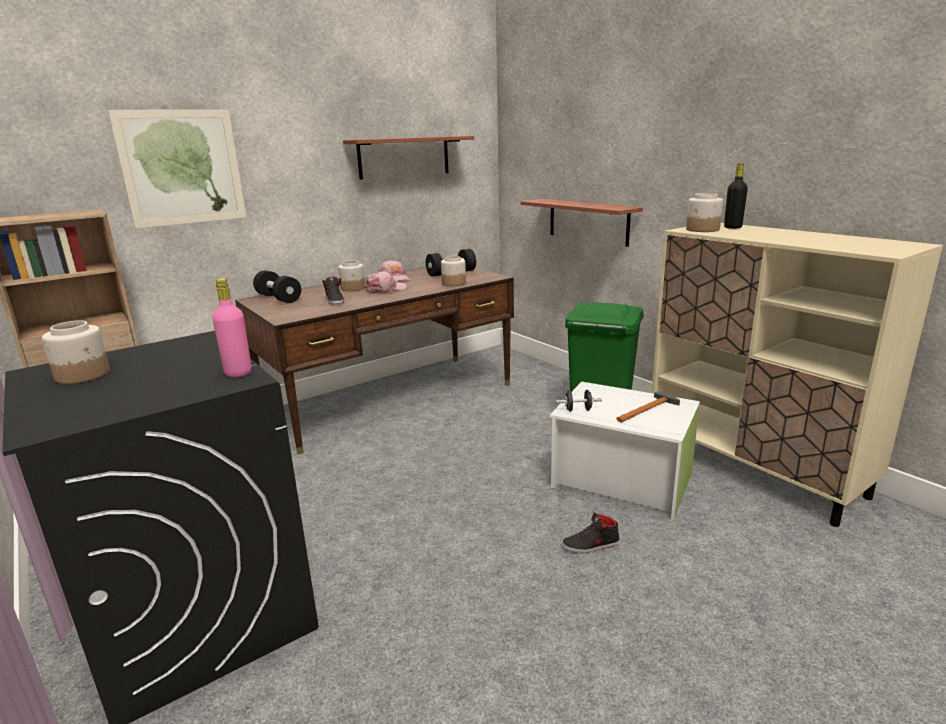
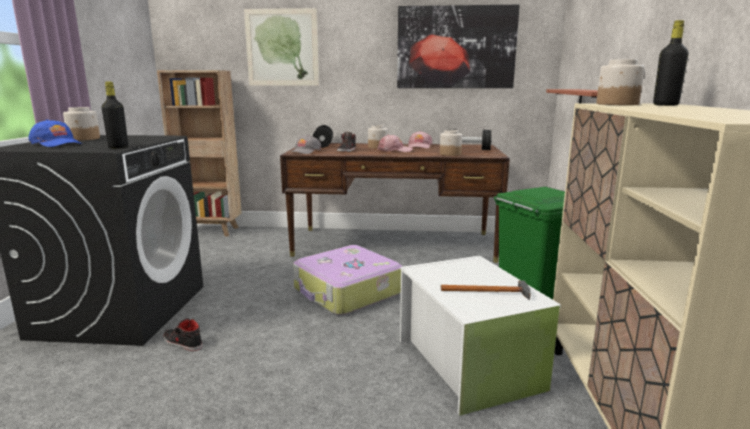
camera: 40 degrees right, 5 degrees down
pink bottle [212,278,252,377] -> black bottle [102,82,128,149]
shelf [343,136,474,180] -> picture [397,5,520,88]
black dumbbell [556,390,602,412] -> none
black shoe [562,513,619,553] -> black shoe moved to [163,318,202,351]
none -> blue cap [28,119,83,147]
none -> grey cap [290,135,321,154]
none -> suitcase [293,245,403,315]

